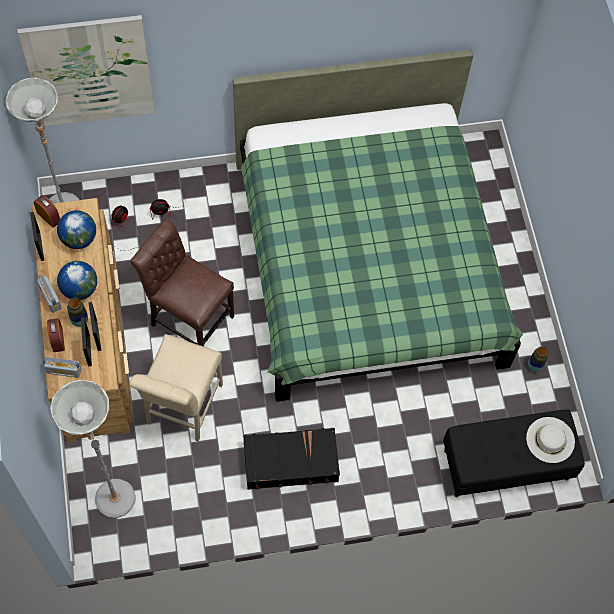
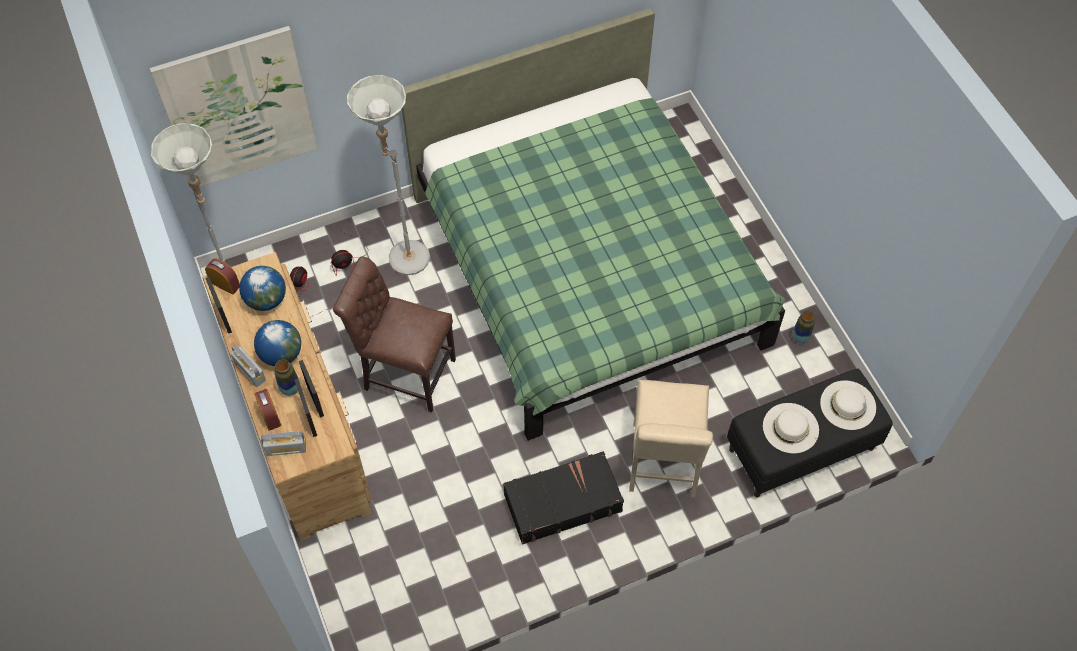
camera: 10 degrees left, 5 degrees down
grey floor lamp [50,380,136,518] -> grey floor lamp moved to [347,75,430,275]
beige chair [129,334,223,442] -> beige chair moved to [629,380,713,498]
none -> white hat [763,403,819,453]

